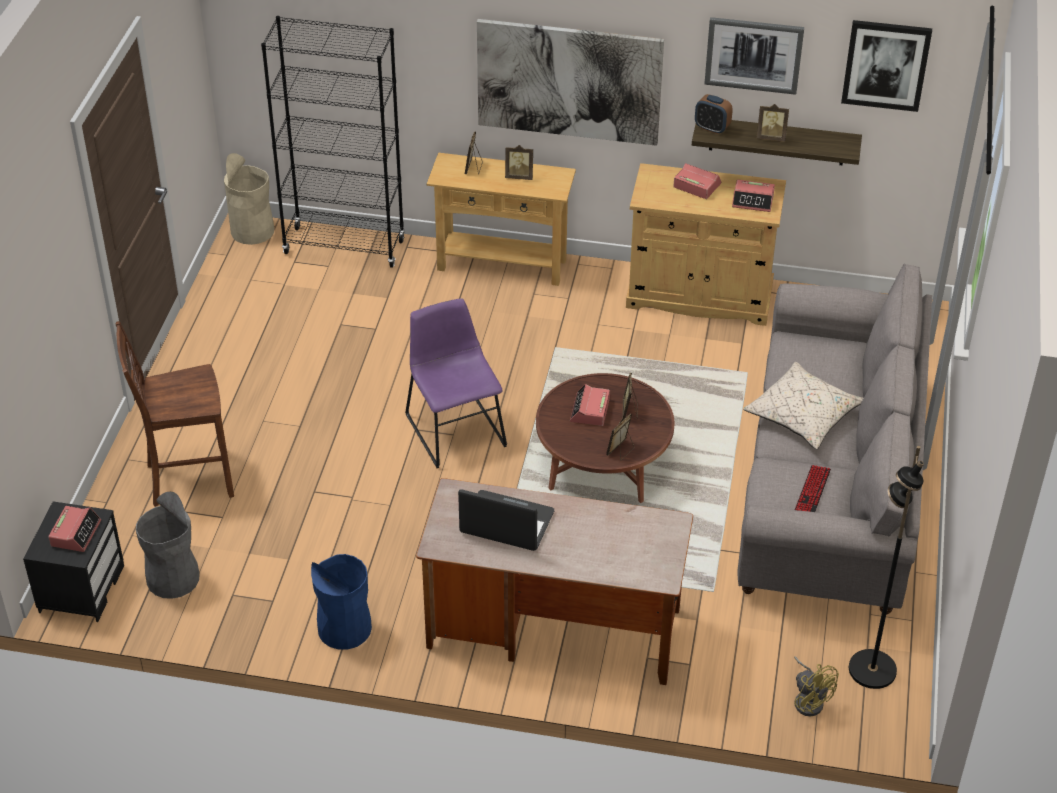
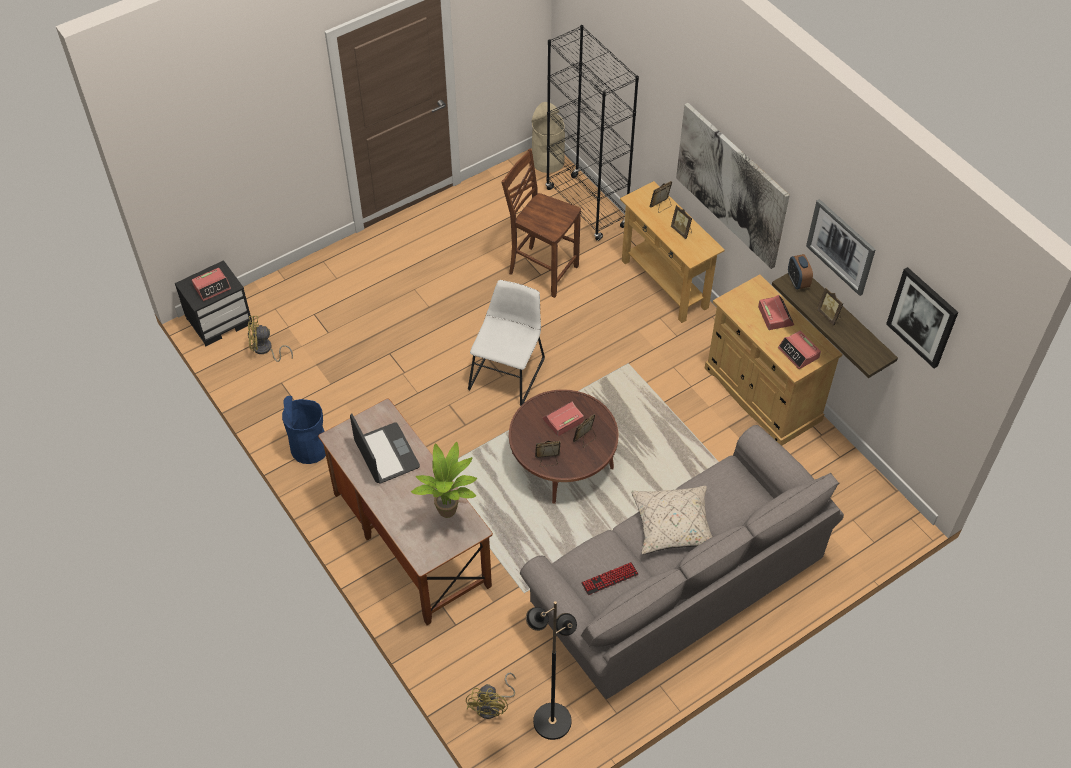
camera: 45 degrees right, 10 degrees up
brown chair [116,321,234,507] -> brown chair moved to [502,149,581,298]
grey trash can [136,492,200,599] -> yellow fan [248,316,293,362]
purple chair [405,298,507,468] -> white chair [468,280,545,405]
none -> potted plant [411,442,477,518]

